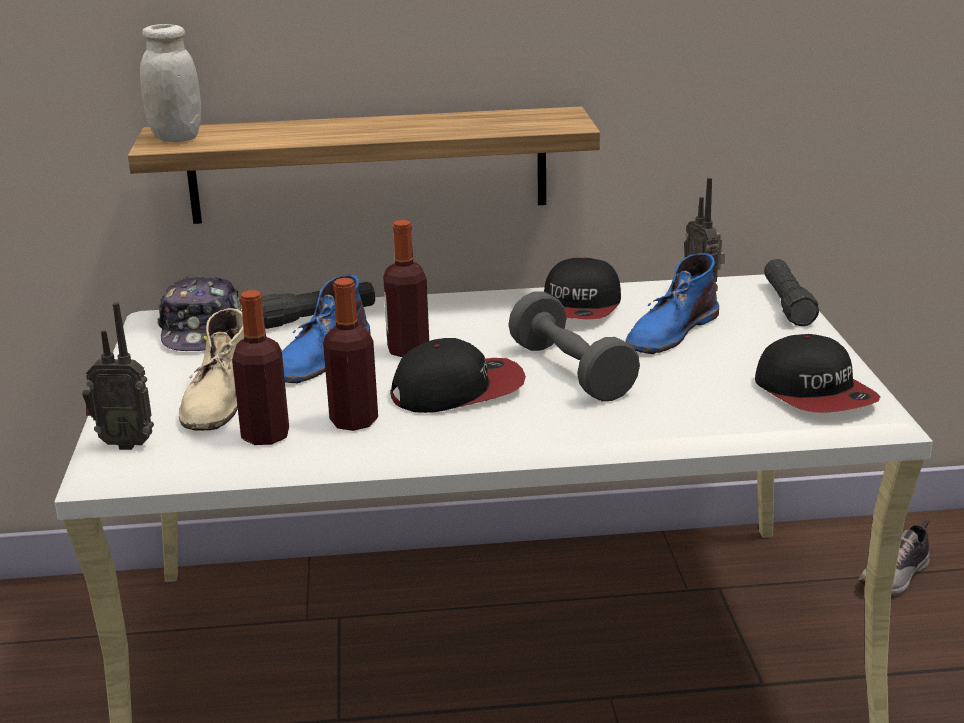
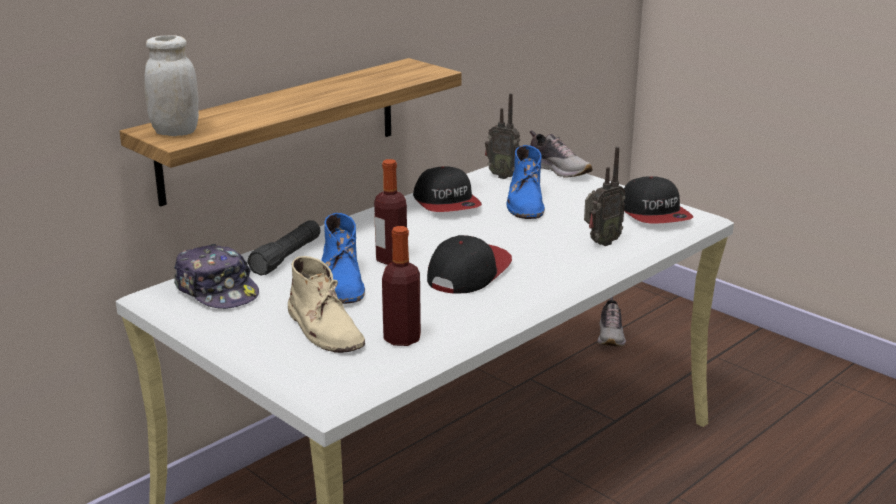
camera: 40 degrees left, 0 degrees up
radio [82,302,154,450] -> radio moved to [584,147,625,246]
bottle [323,278,378,431] -> none
grey dumbbell [508,291,640,401] -> none
cap [755,334,880,413] -> cap turned 45 degrees clockwise [624,177,693,224]
black flashlight [764,259,819,326] -> shoe [530,130,593,178]

